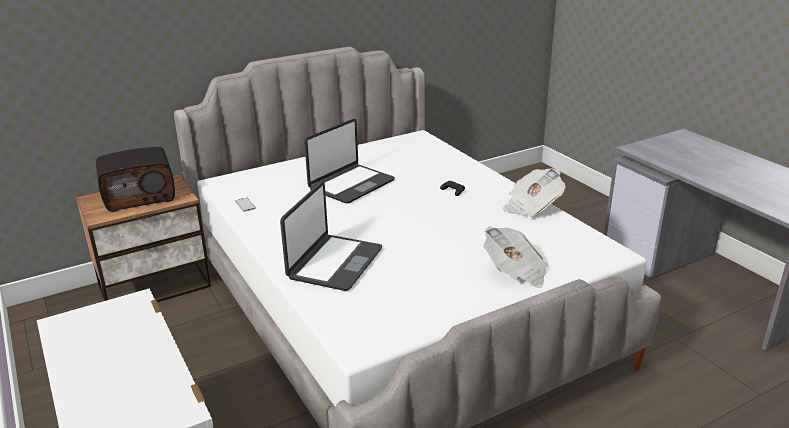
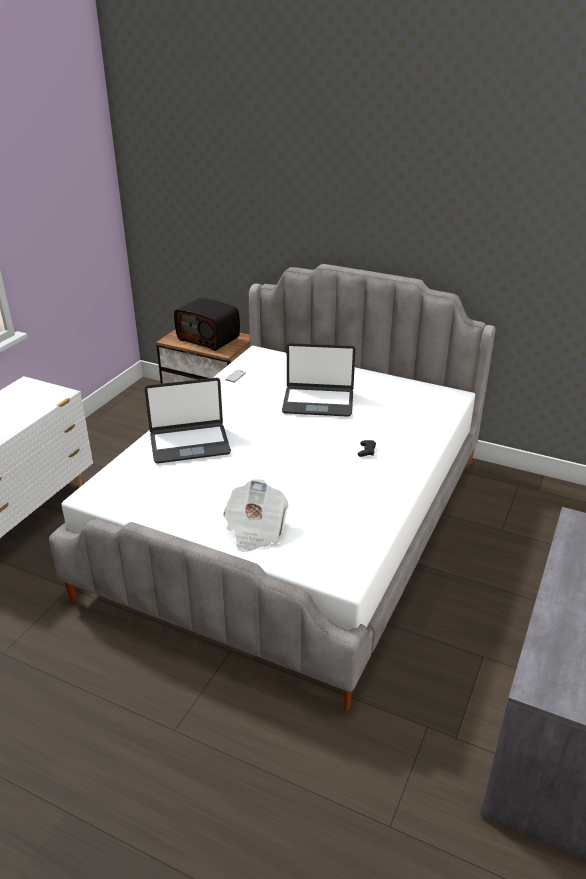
camera: 55 degrees right, 5 degrees up
newspaper [503,168,565,217] -> none

